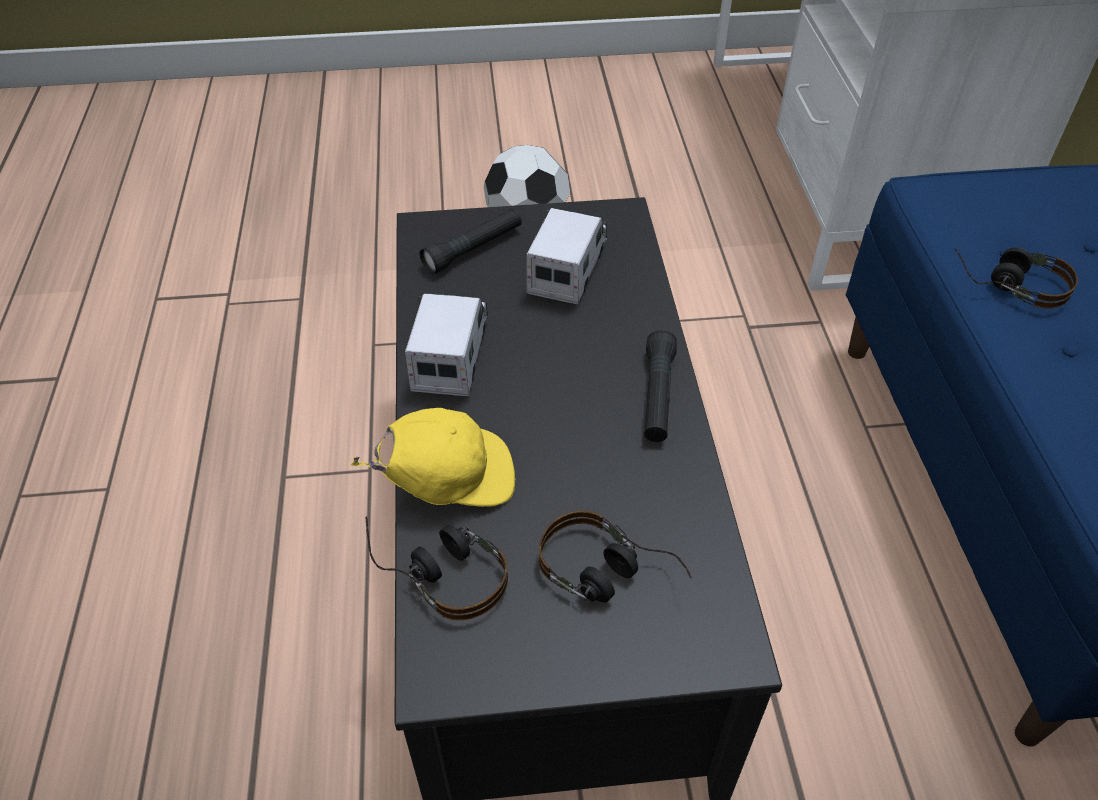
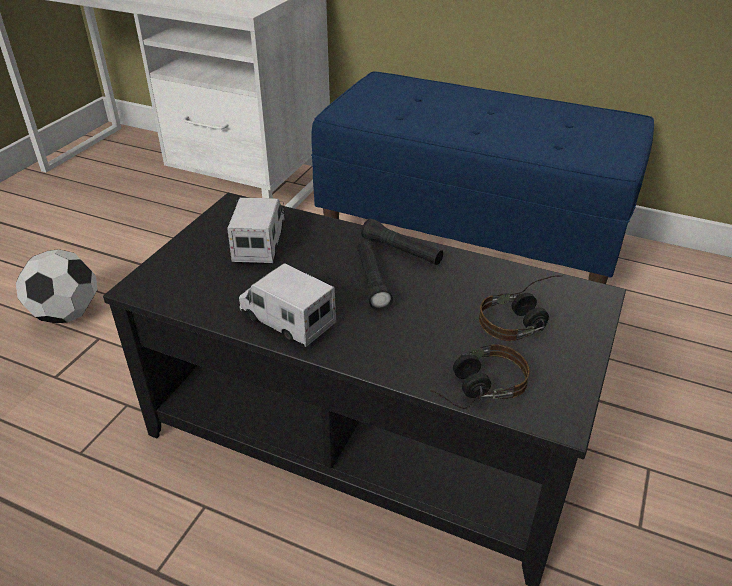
camera: 60 degrees left, 10 degrees down
yellow cap [351,408,515,507] -> none
black flashlight [420,208,522,275] -> black flashlight moved to [357,241,393,311]
toy truck [527,208,607,305] -> toy truck turned 45 degrees clockwise [227,197,285,263]
headphones [955,248,1078,309] -> none

